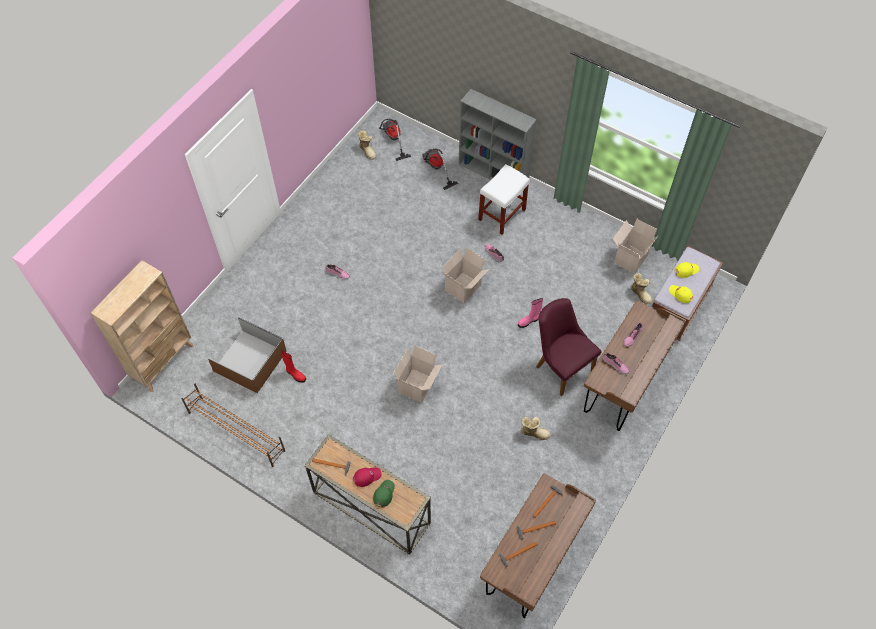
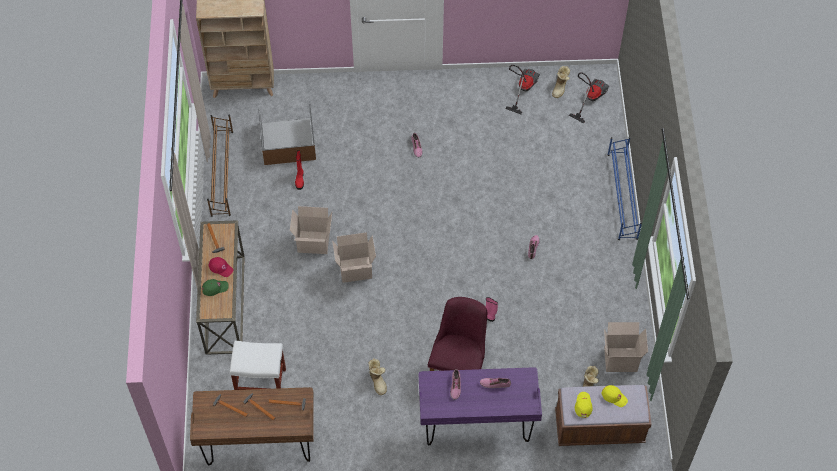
camera: 55 degrees right, 0 degrees up
vacuum cleaner [422,149,458,190] -> vacuum cleaner moved to [505,65,540,114]
cardboard box [442,247,489,303] -> cardboard box moved to [290,206,332,254]
grey bookcase [459,89,537,180] -> blue shoe rack [608,137,642,240]
white stool [478,164,530,235] -> white stool moved to [230,341,286,390]
brown desk [584,301,686,431] -> purple desk [419,367,542,445]

